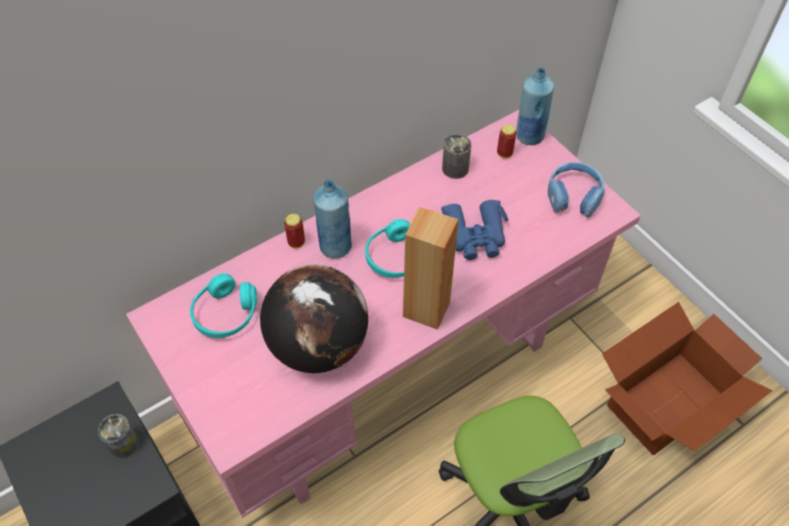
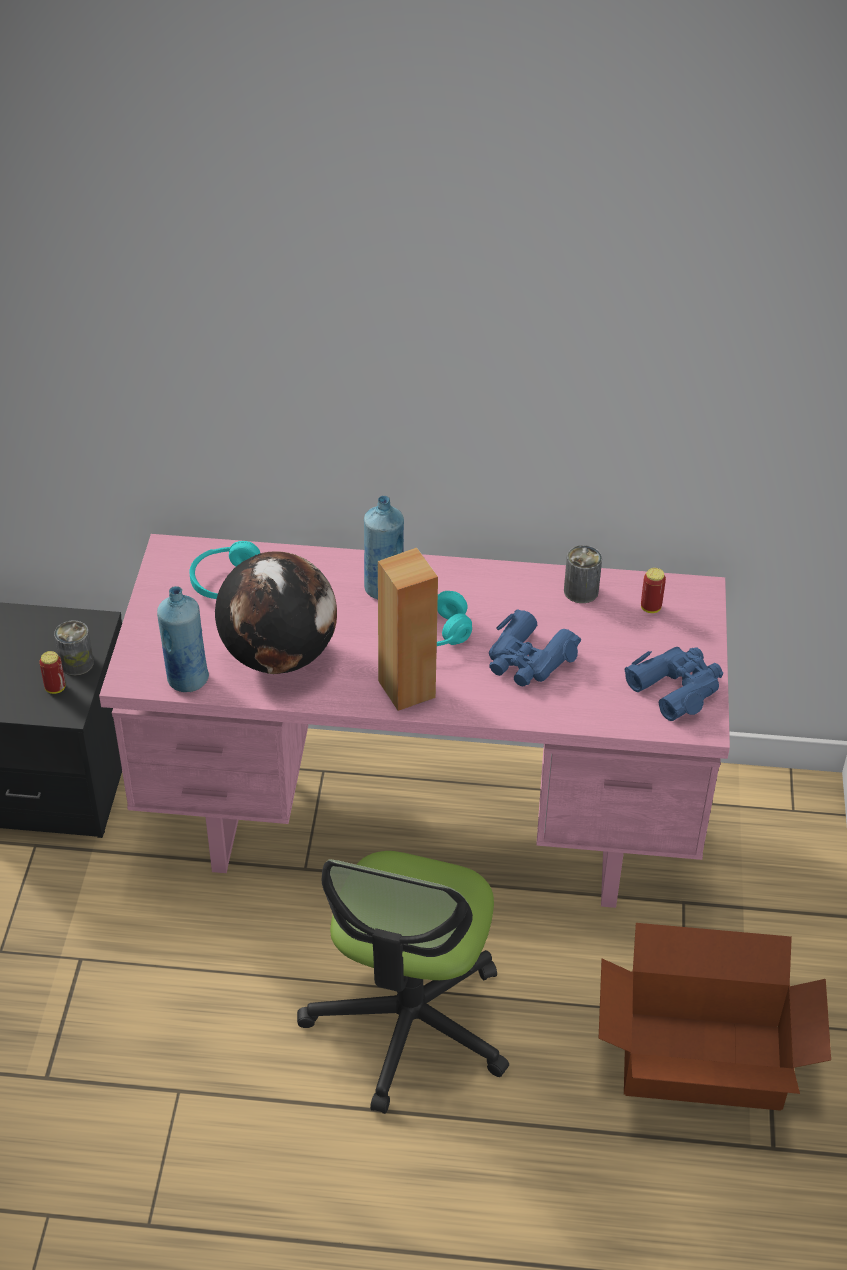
camera: 40 degrees right, 10 degrees down
can [284,214,305,248] -> can moved to [39,651,65,694]
blue bottle [516,67,554,145] -> blue bottle moved to [157,586,209,692]
blue headphones [548,162,605,218] -> blue binoculars [624,647,723,721]

